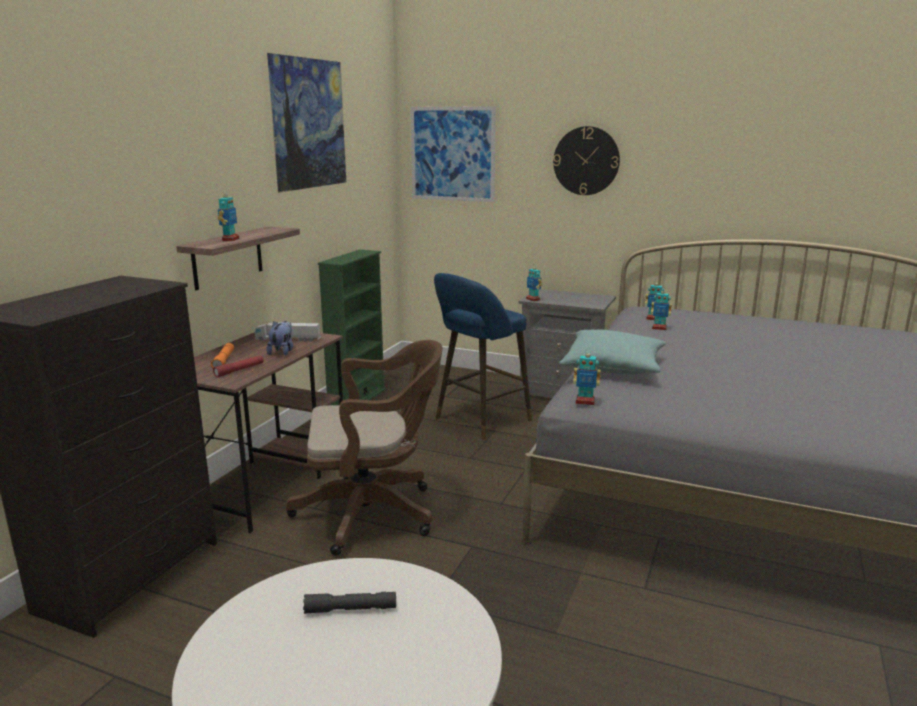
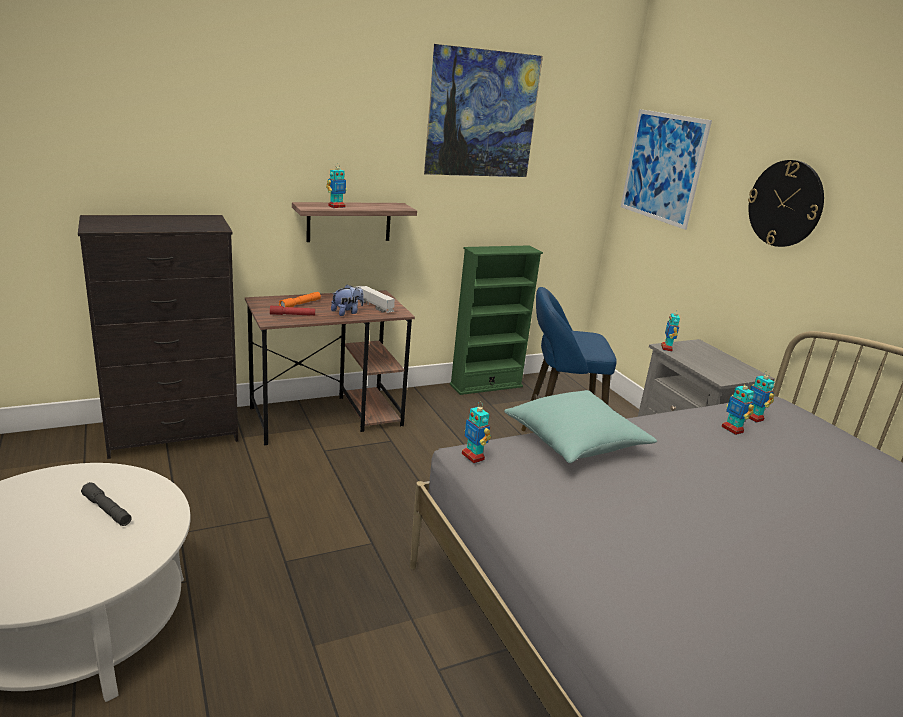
camera: 40 degrees right, 5 degrees up
brown office chair [286,340,443,556] -> none

